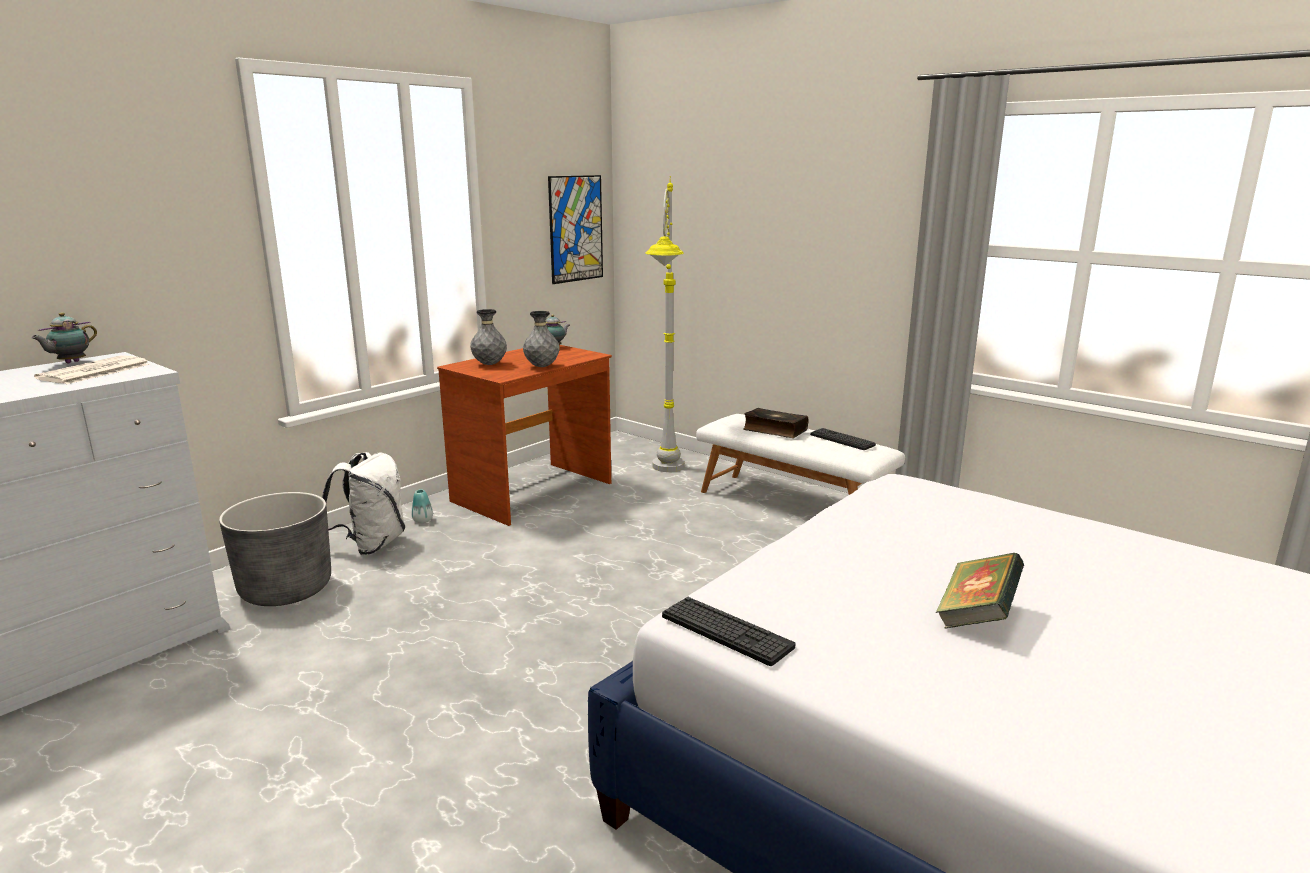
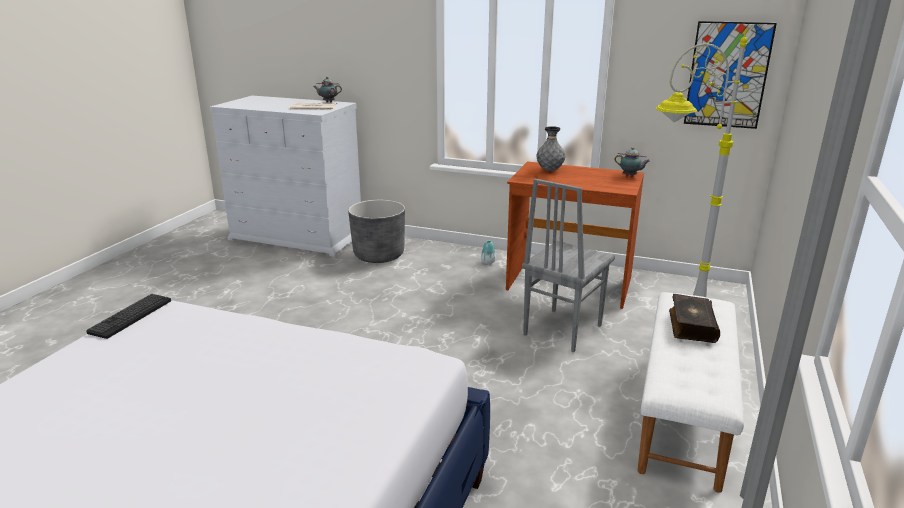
camera: 70 degrees right, 5 degrees up
white backpack [322,452,405,555] -> none
grey vase [523,311,560,367] -> none
keyboard [810,428,876,450] -> none
book [936,553,1024,628] -> none
none -> grey chair [522,179,615,352]

